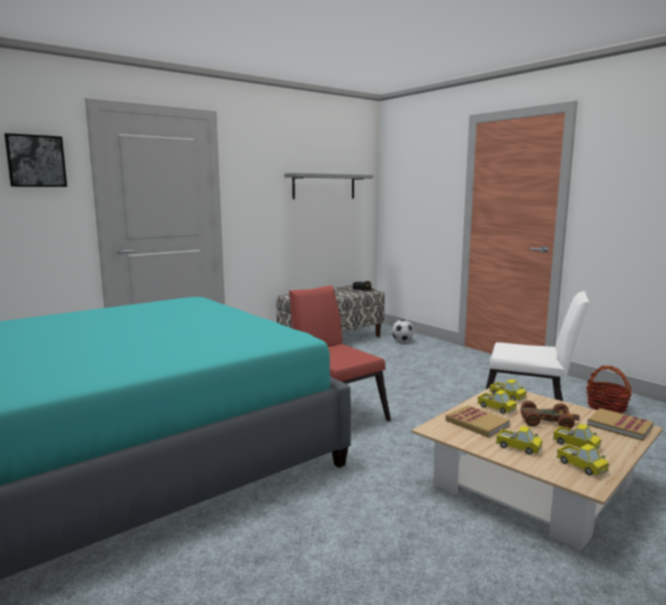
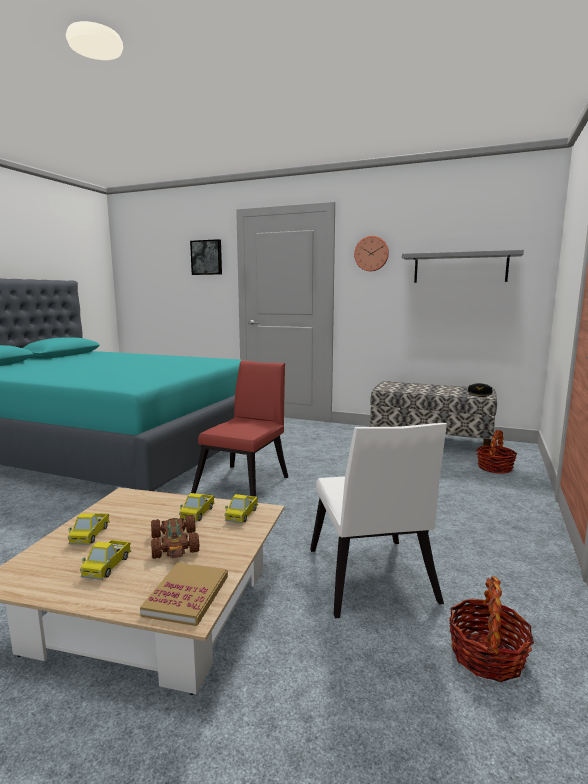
camera: 60 degrees right, 0 degrees up
football [391,320,414,342] -> basket [476,430,517,474]
book [445,405,510,438] -> none
toy truck [556,444,609,476] -> none
none -> wall clock [354,236,389,271]

